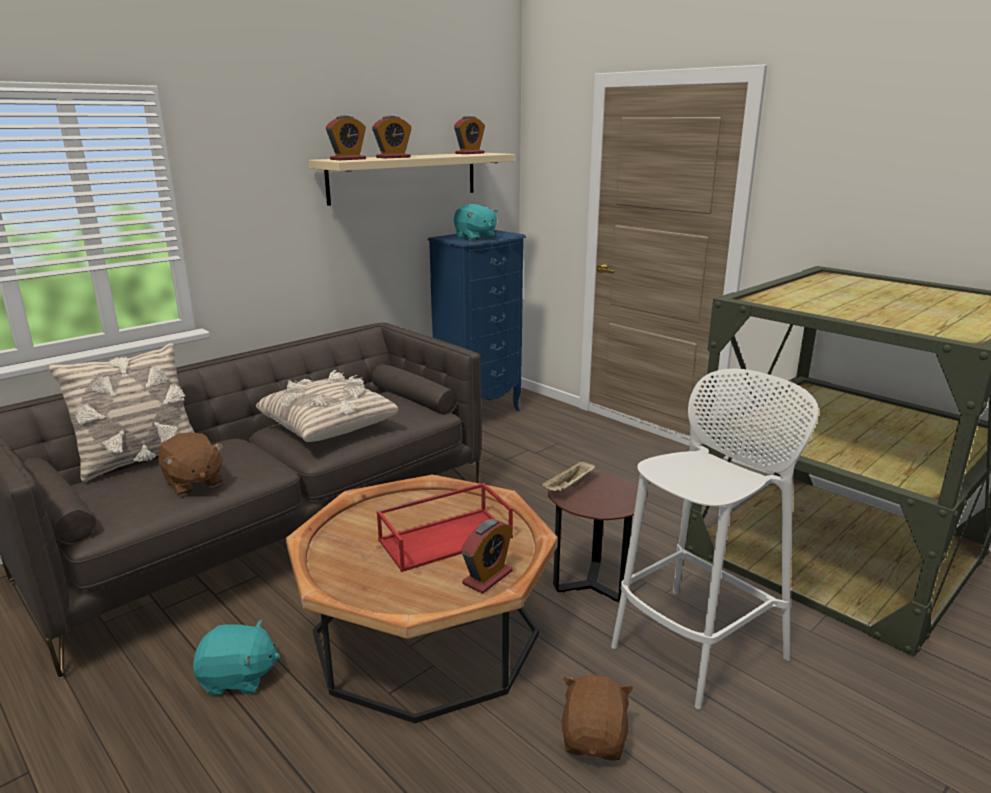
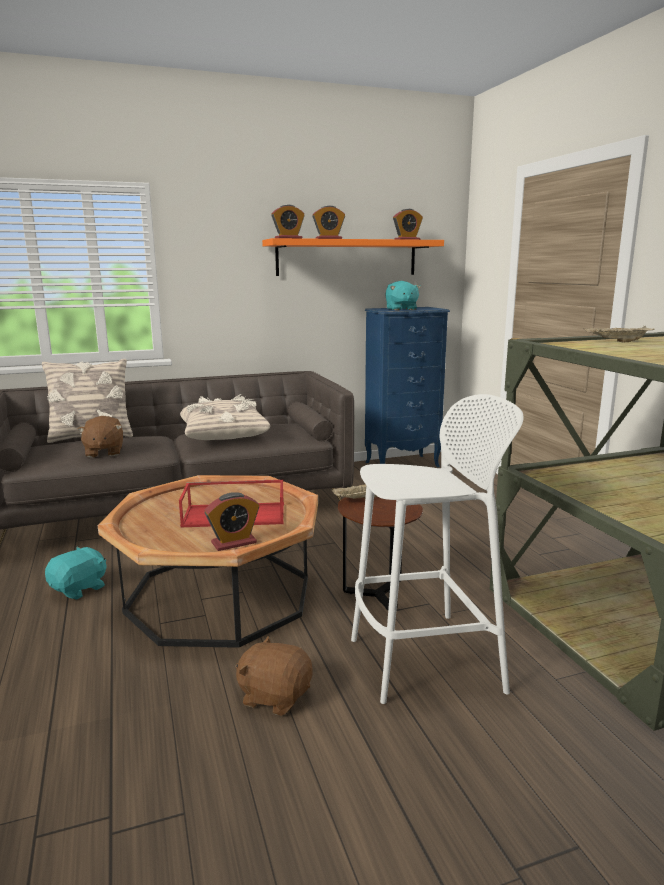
camera: 25 degrees right, 5 degrees down
turquoise plush toy [193,619,280,696] -> turquoise plush toy turned 75 degrees counterclockwise [45,546,106,600]
beige shelf [309,153,515,206] -> orange shelf [262,238,444,276]
brown plush toy [562,674,633,761] -> brown plush toy turned 105 degrees counterclockwise [236,636,313,716]
none -> beige tray [583,326,654,343]

